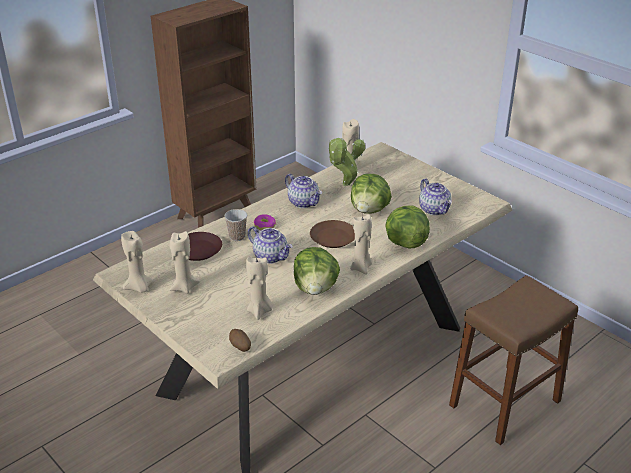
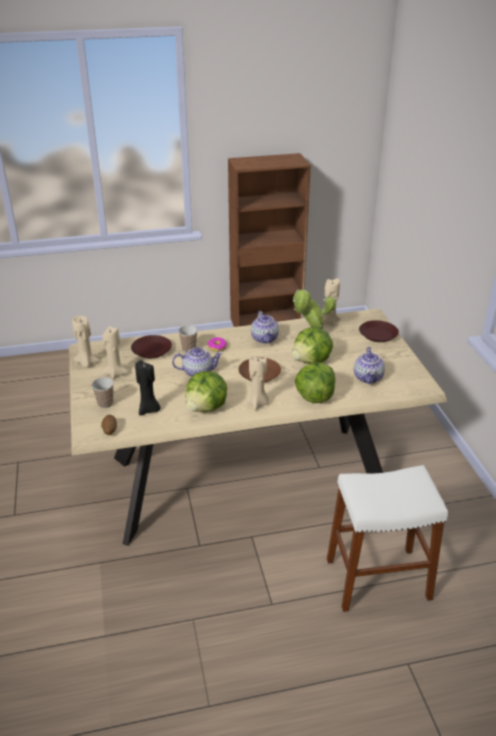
camera: 30 degrees right, 0 degrees up
beige candle [246,256,273,320] -> black candle [135,360,161,416]
teapot [248,226,293,264] -> teapot turned 75 degrees counterclockwise [172,347,223,377]
brown stool [449,275,578,445] -> white stool [327,465,448,612]
none -> cup [91,377,114,408]
none -> brown plate [359,320,399,342]

